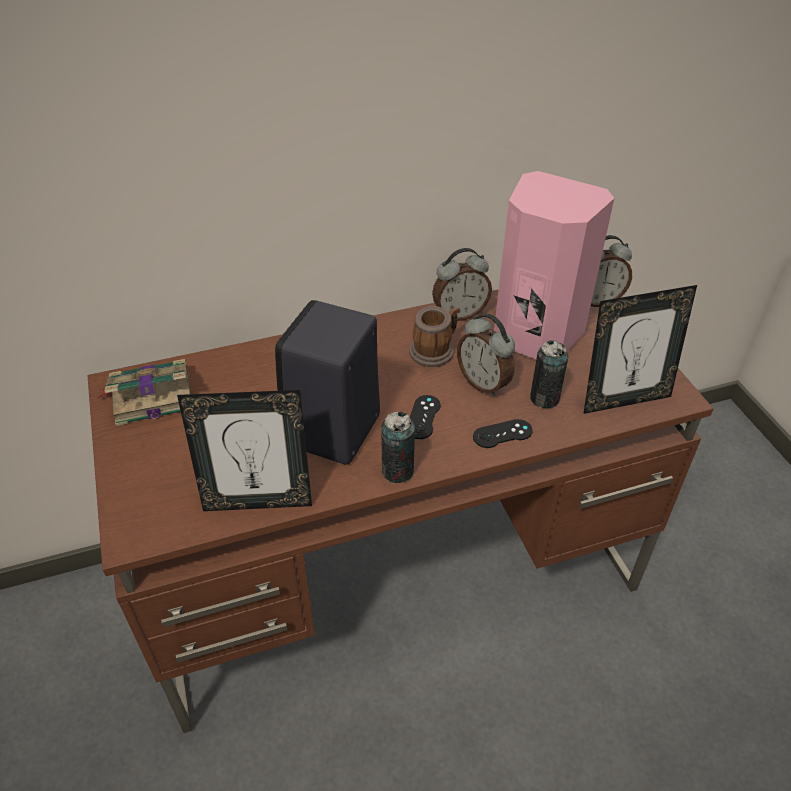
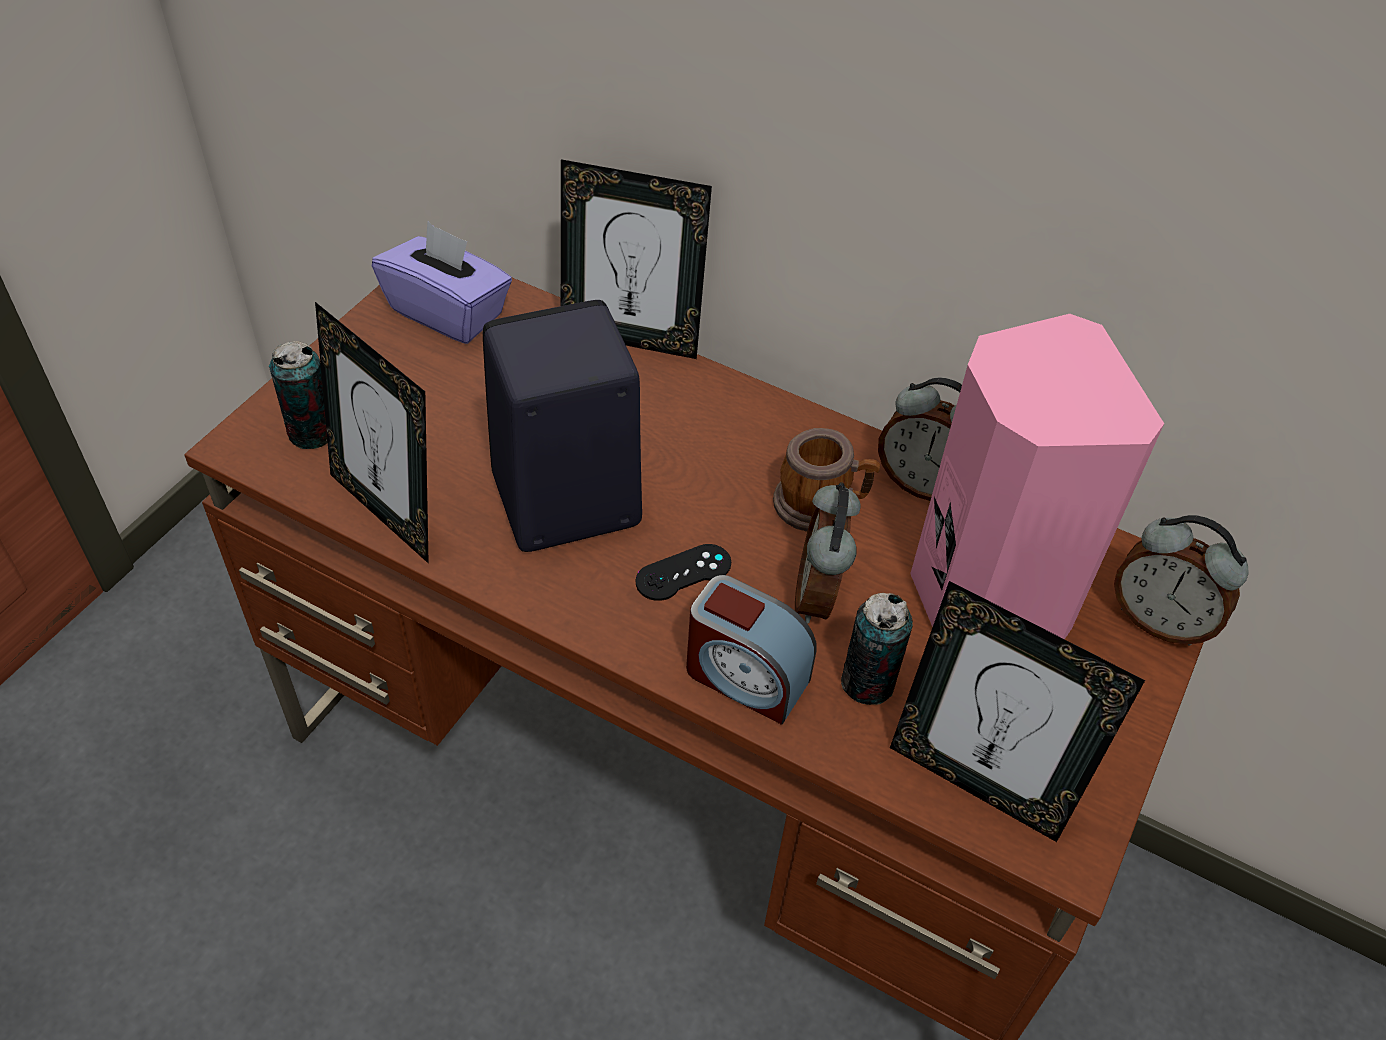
camera: 45 degrees right, 5 degrees up
book [97,359,191,426] -> purple tissue box [372,221,512,344]
can [381,412,415,483] -> can moved to [269,341,328,449]
black game controller [473,419,533,448] -> alarm clock [686,575,816,725]
none -> picture frame [561,159,712,359]

